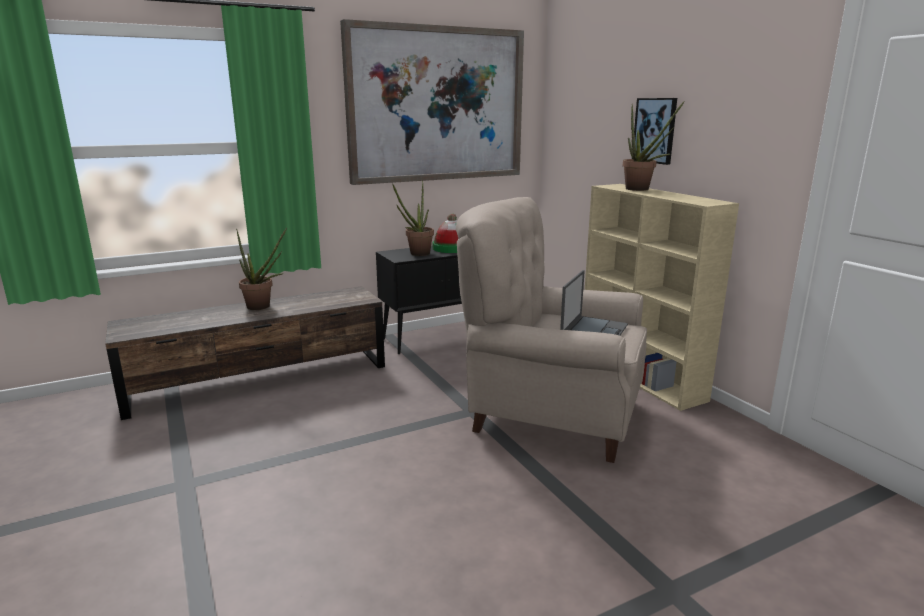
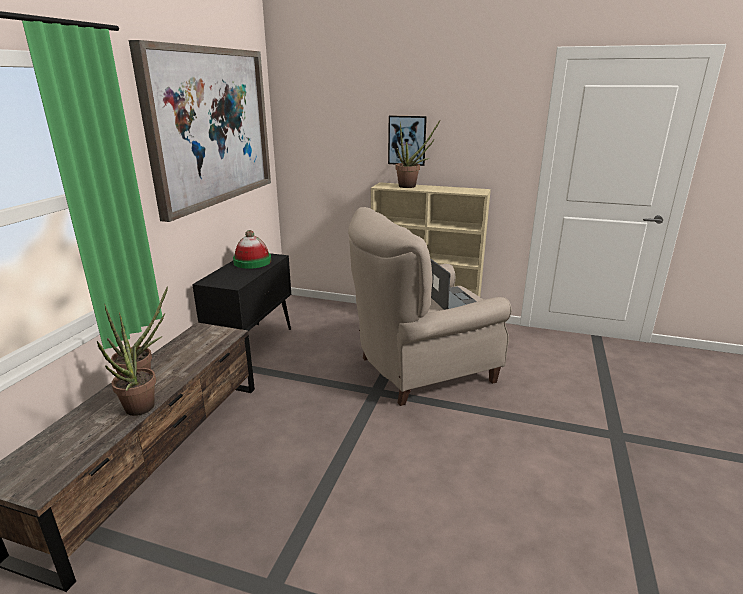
camera: 45 degrees left, 5 degrees up
potted plant [392,181,434,256] -> potted plant moved to [97,312,156,416]

